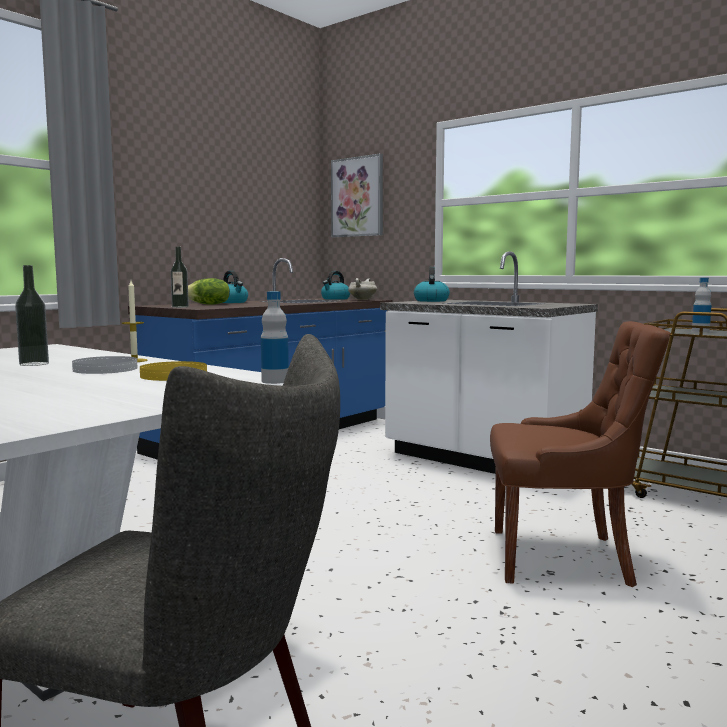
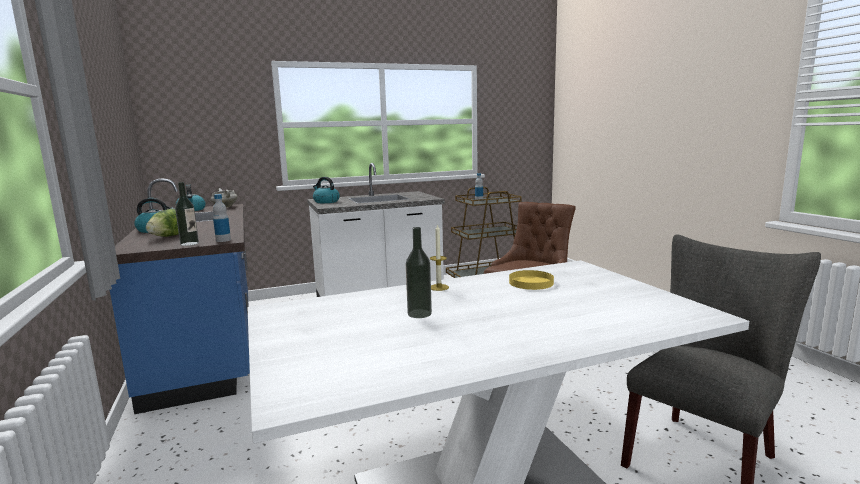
camera: 60 degrees left, 5 degrees up
white plate [72,356,138,374] -> none
bottle [261,291,289,384] -> bottle moved to [213,194,231,242]
picture [331,154,383,237] -> none

